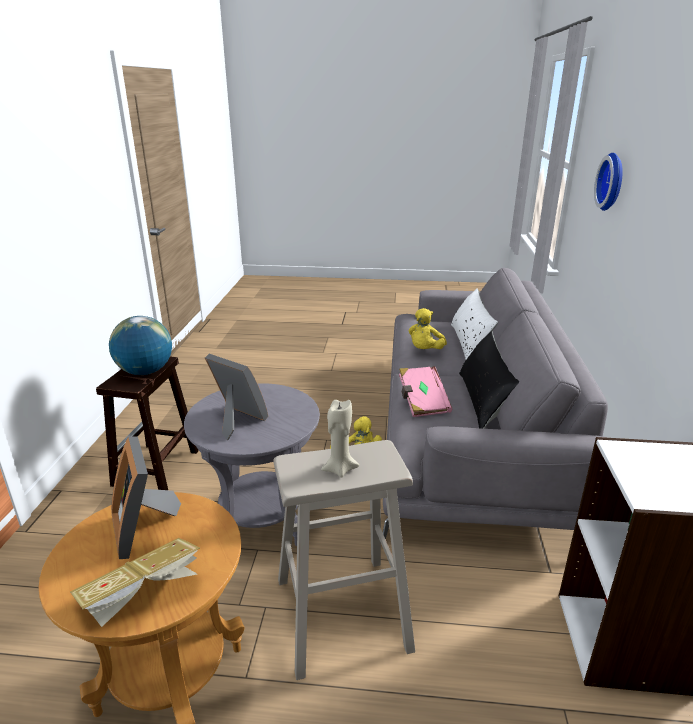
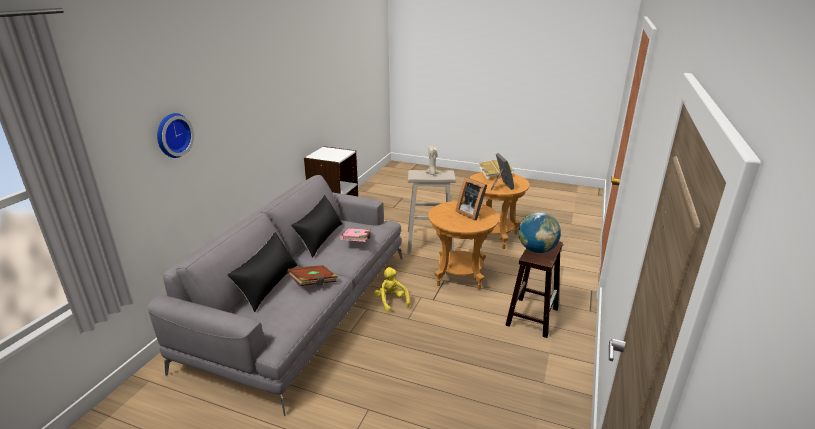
camera: 165 degrees left, 0 degrees up
grey side table [184,383,320,546] -> brown side table [428,201,499,290]
yellow plush toy [409,308,447,349] -> brown book [287,265,338,286]
white pillow [451,288,498,361] -> black pillow [227,232,297,312]

